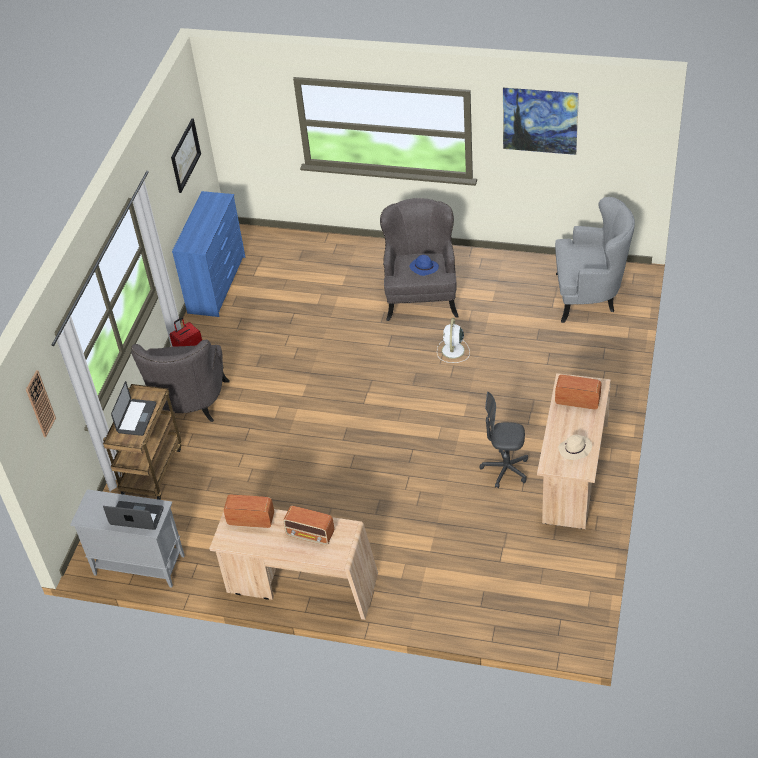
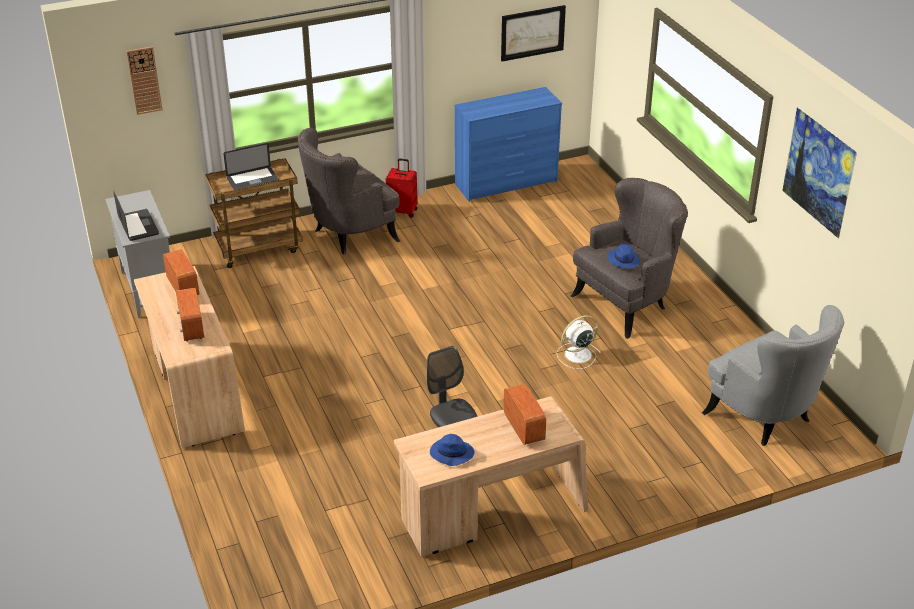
camera: 50 degrees right, 10 degrees down
beige hat [559,435,592,460] -> blue hat [430,434,475,466]

